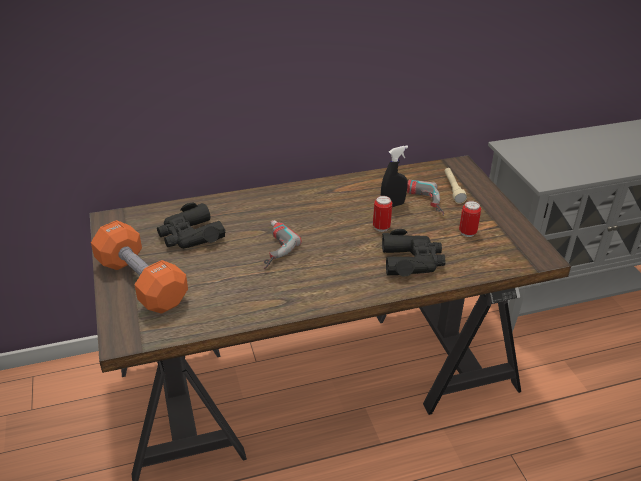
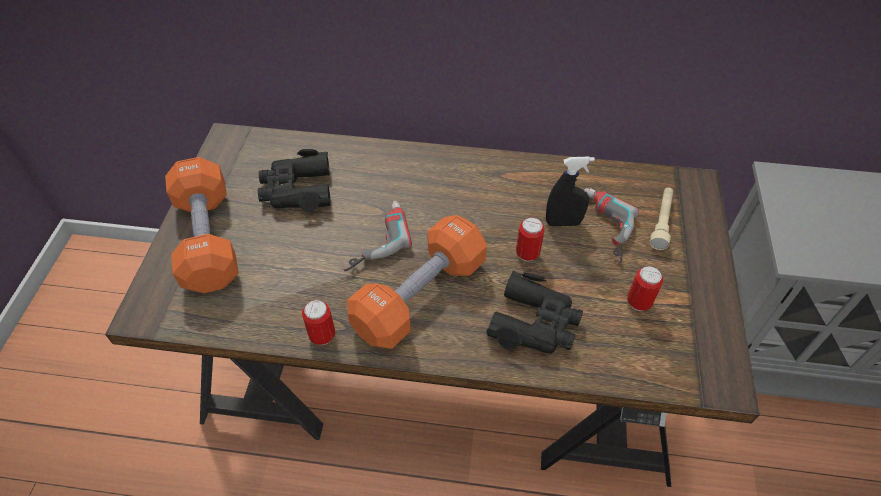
camera: 25 degrees right, 15 degrees up
none -> can [302,300,335,345]
none -> orange dumbbell [347,215,487,349]

